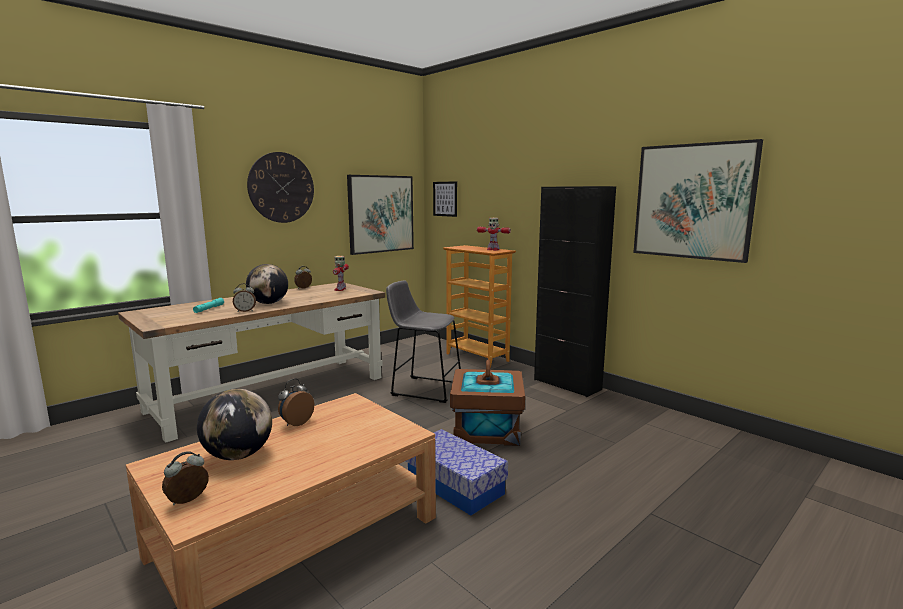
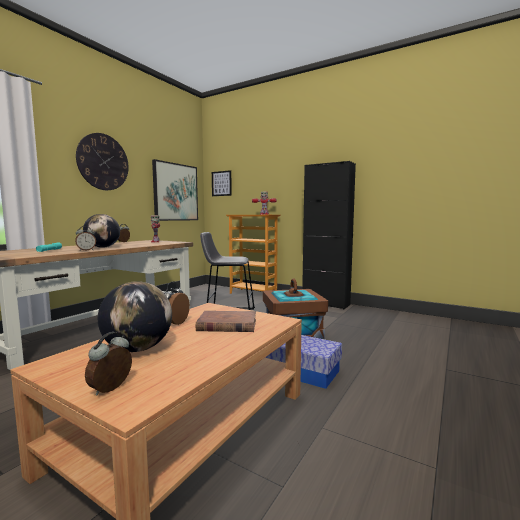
camera: 15 degrees left, 5 degrees down
picture [633,139,763,263] -> none
none -> brown book [196,311,256,332]

